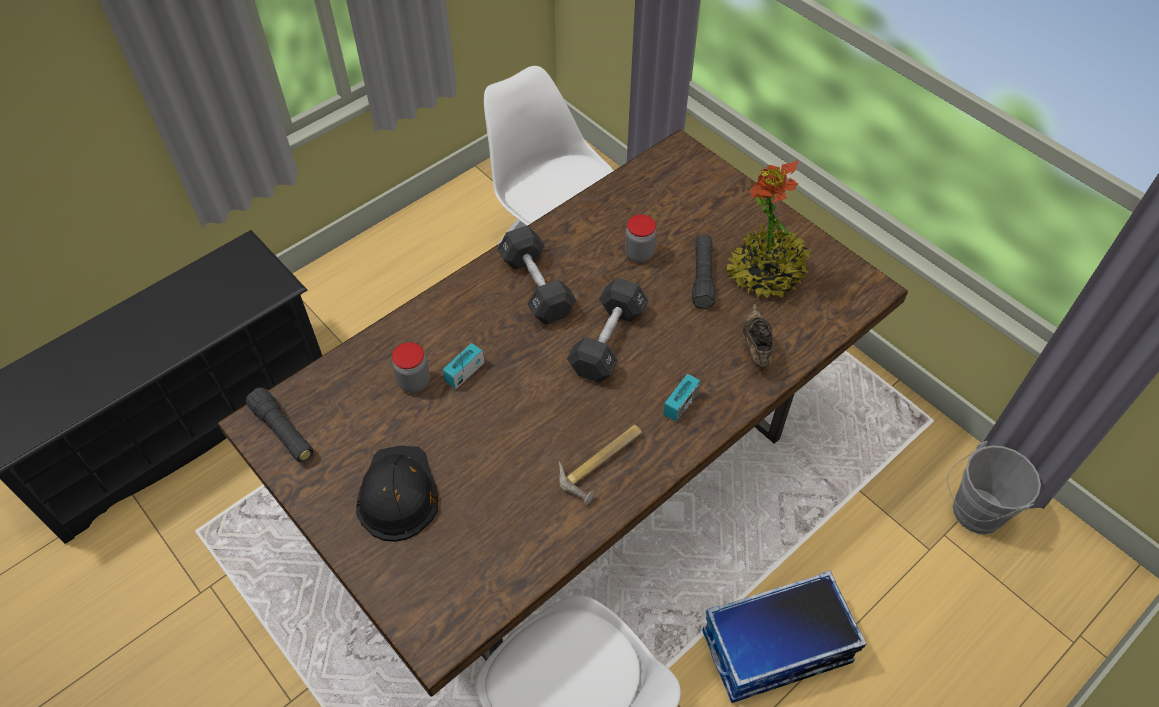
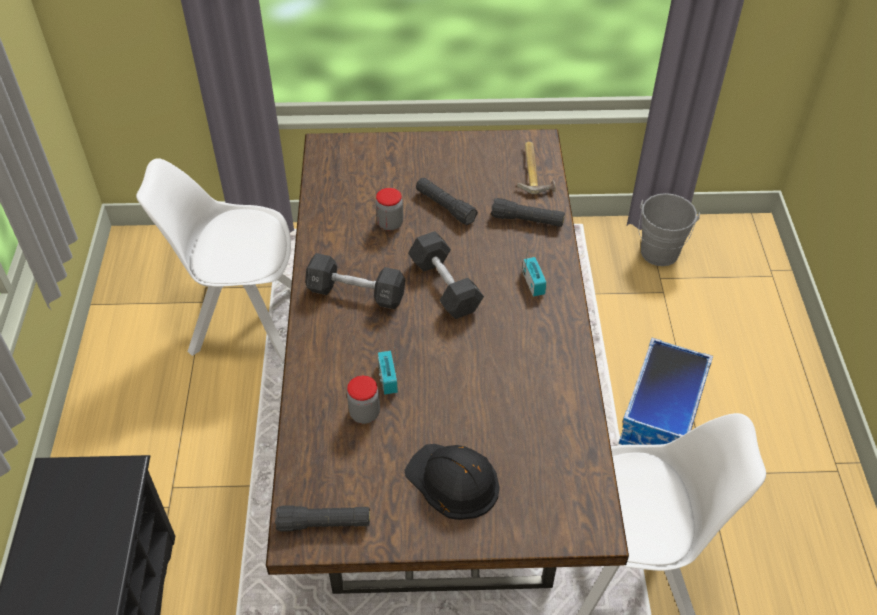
camera: 50 degrees left, 5 degrees down
hammer [559,425,642,505] -> hammer moved to [517,142,556,194]
potted plant [724,160,811,298] -> none
brown shoe [742,304,774,367] -> black flashlight [491,198,565,227]

